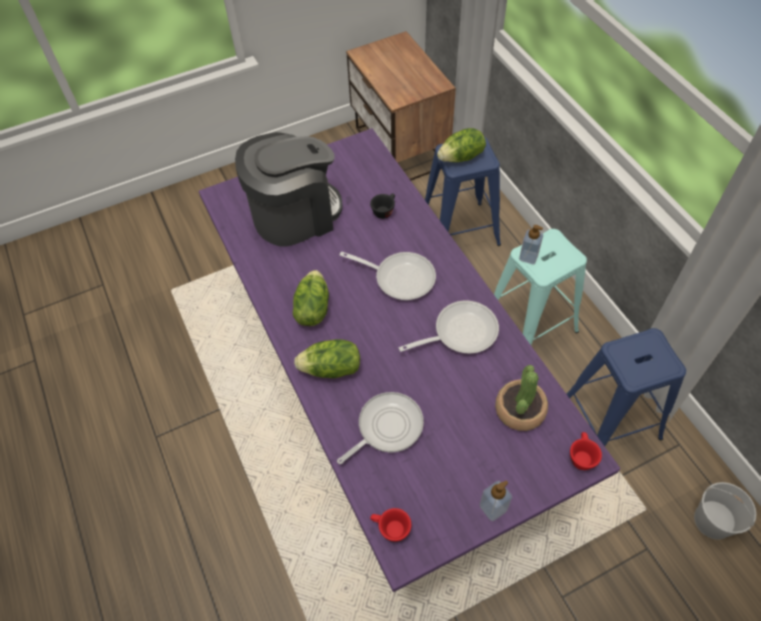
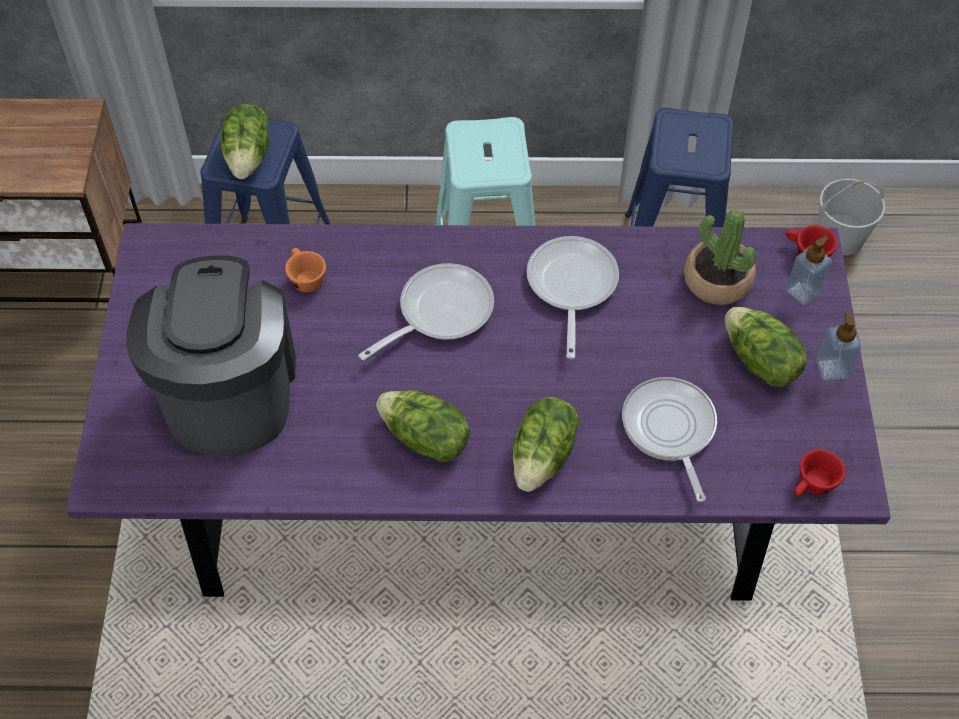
camera: 65 degrees left, 0 degrees up
black cup [370,193,395,219] -> orange cup [285,248,326,292]
soap dispenser [519,225,543,264] -> soap dispenser moved to [786,236,832,305]
none -> lettuce [725,307,807,387]

